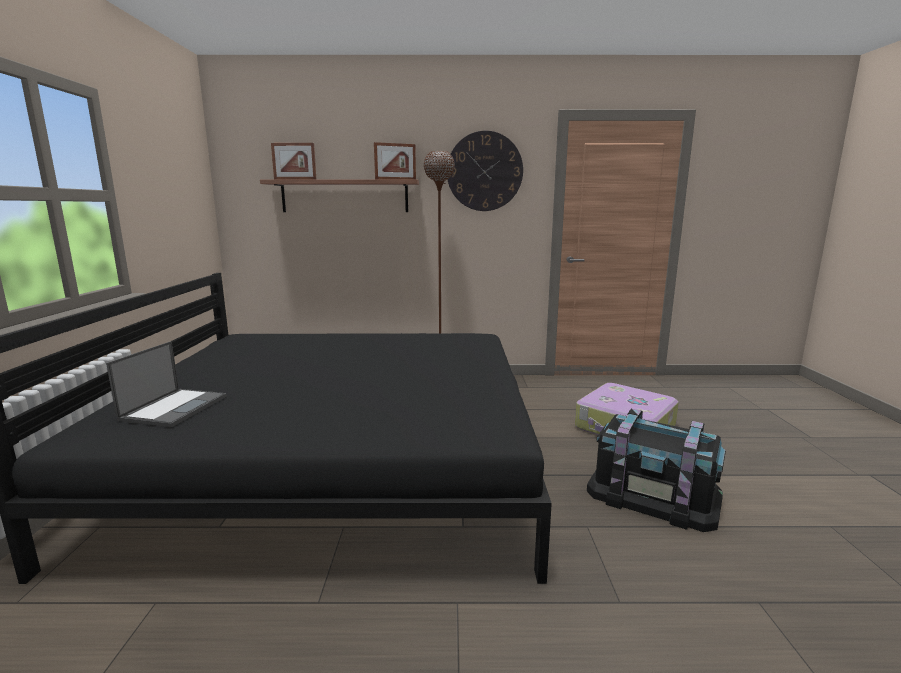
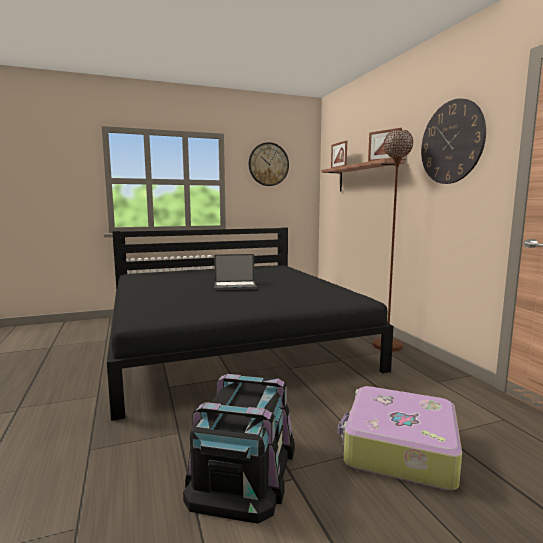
camera: 70 degrees right, 5 degrees down
laptop [106,341,227,427] -> laptop moved to [214,254,257,290]
none -> wall clock [249,142,289,186]

